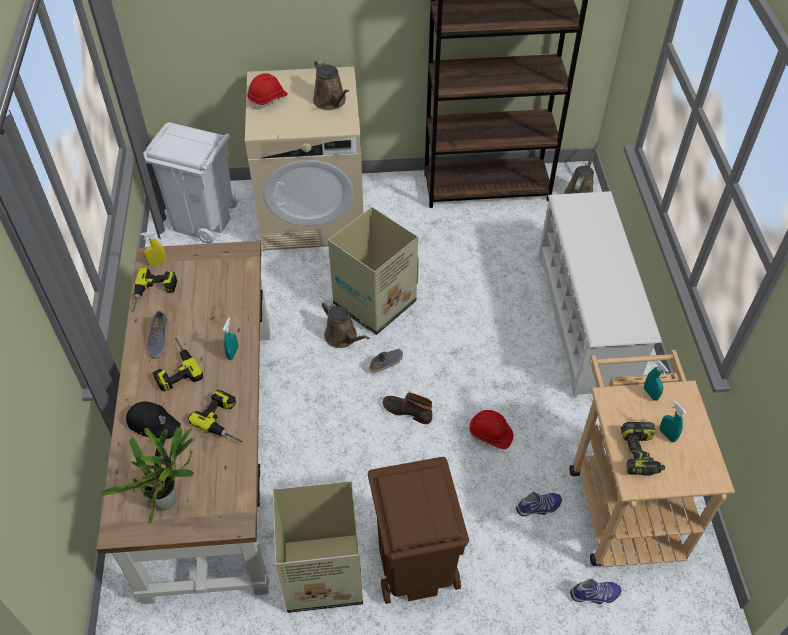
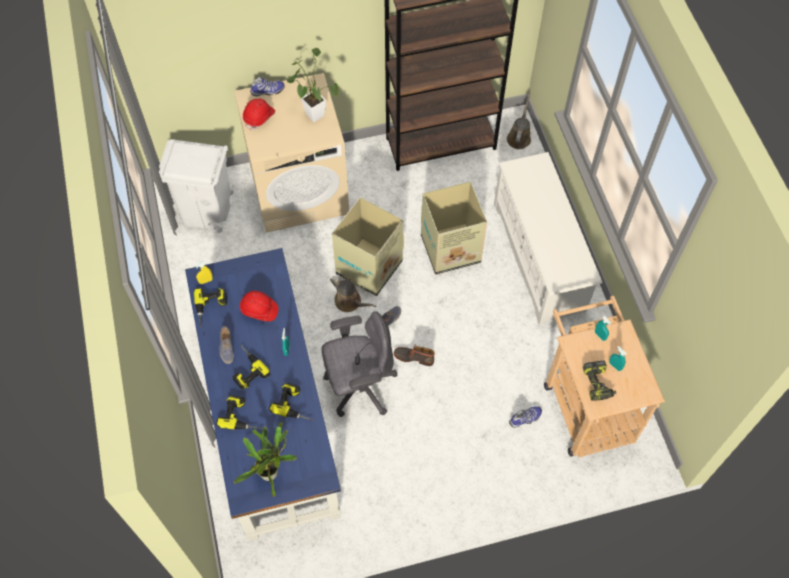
camera: 10 degrees left, 10 degrees up
brown desk [96,241,270,604] -> blue desk [185,248,341,541]
black cap [126,402,181,439] -> power drill [216,396,263,429]
cardboard box [273,481,363,613] -> cardboard box moved to [421,181,487,275]
brown watering can [313,59,349,110] -> potted plant [287,48,339,122]
brown trash can [368,457,469,604] -> none
red hard hat [469,410,513,449] -> red hard hat moved to [240,291,278,321]
shoe [570,578,621,604] -> shoe moved to [250,77,284,96]
none -> grey office chair [322,311,397,417]

